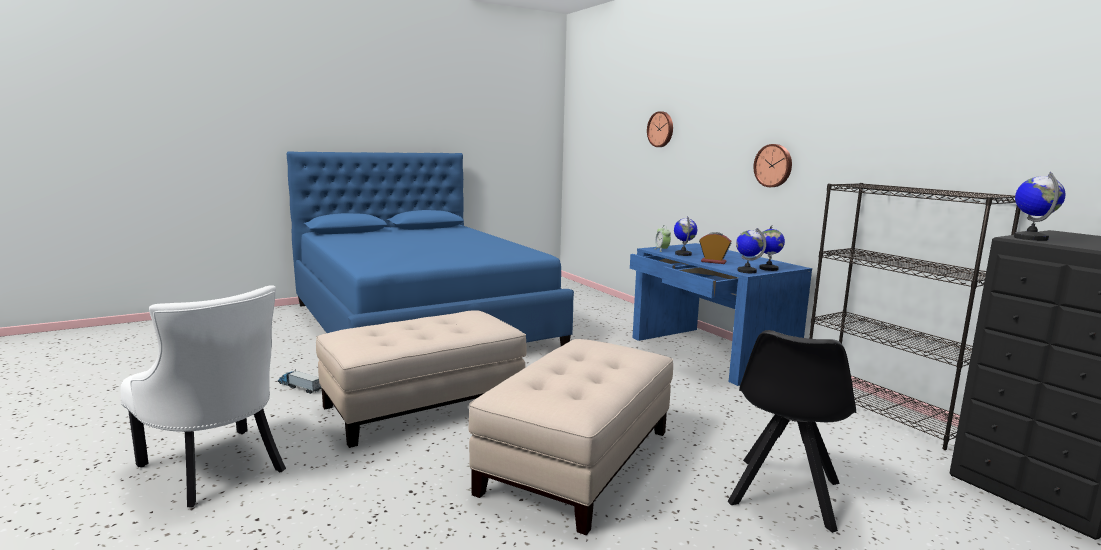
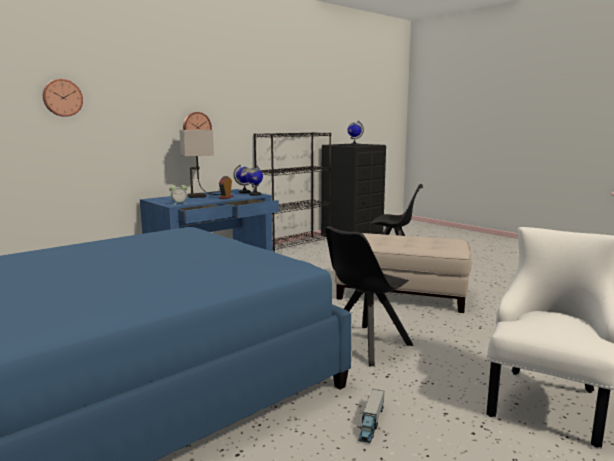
camera: 100 degrees left, 0 degrees up
beige ottoman [316,310,526,448] -> black chair [325,226,413,366]
globe [674,216,697,256] -> none
none -> table lamp [179,130,221,198]

